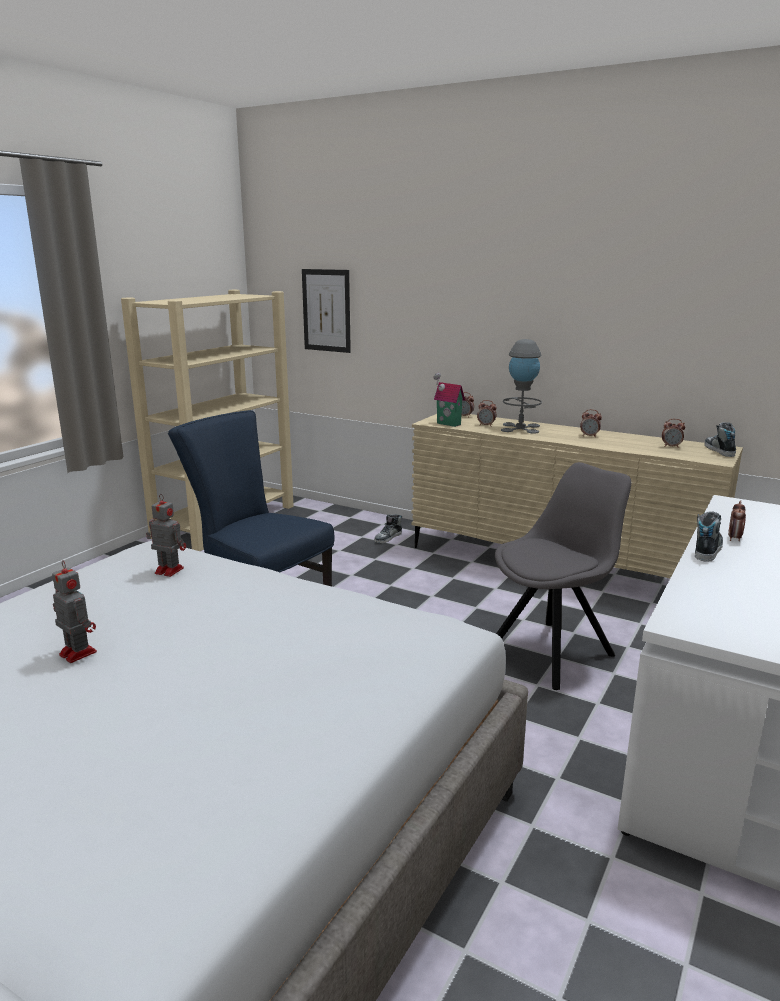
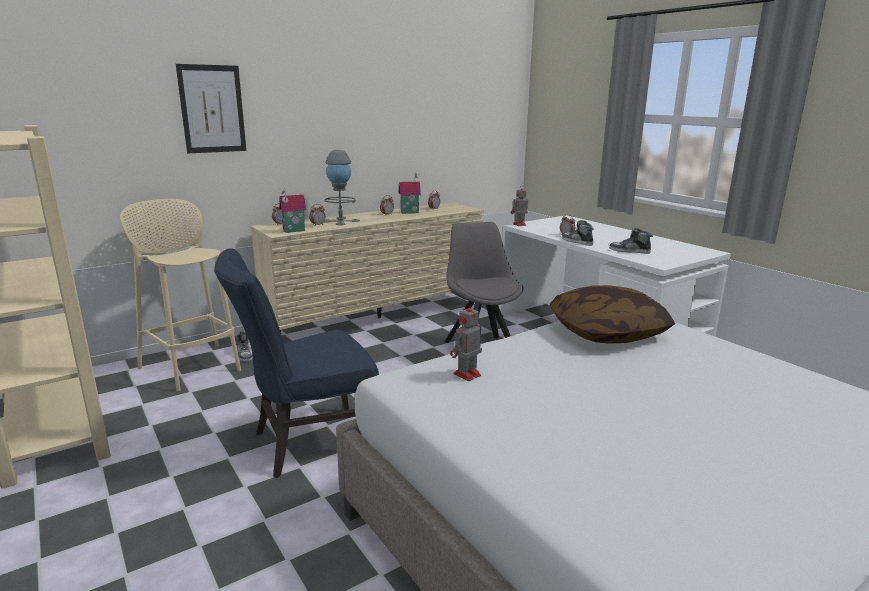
camera: 65 degrees left, 0 degrees up
toy robot [52,560,97,663] -> toy robot moved to [511,185,528,226]
picture [302,269,351,353] -> picture moved to [176,64,246,153]
shoe [704,422,736,457] -> shoe moved to [609,228,653,254]
none -> beige stool [120,199,241,391]
none -> toy house [399,172,421,214]
none -> pillow [550,285,675,344]

